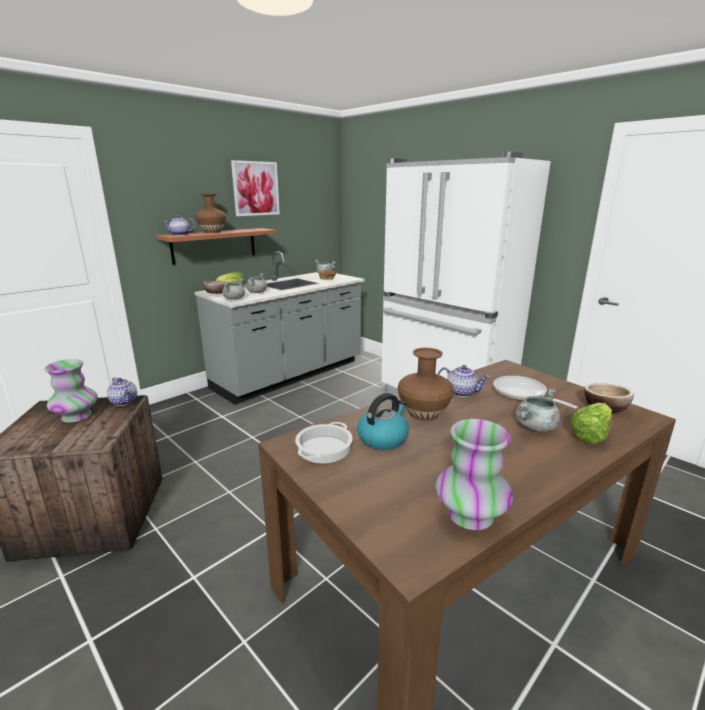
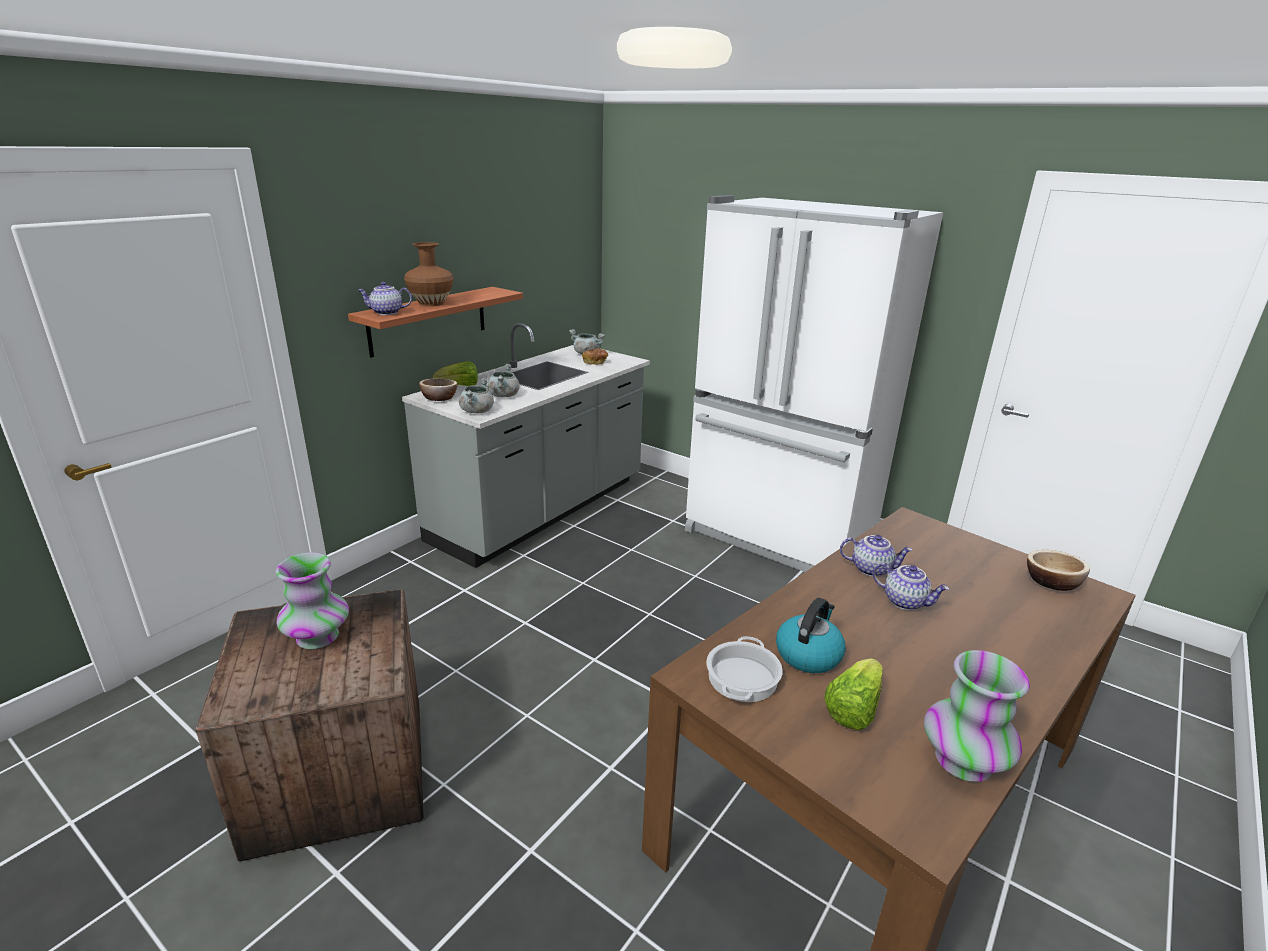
camera: 10 degrees left, 5 degrees up
teapot [107,378,137,406] -> teapot moved to [873,563,949,610]
picture [231,160,280,216] -> none
brown vase [397,348,454,421] -> none
frying pan [493,376,578,409] -> none
grey cooking pot [516,388,560,432] -> none
lettuce [570,403,612,444] -> lettuce moved to [824,659,883,730]

